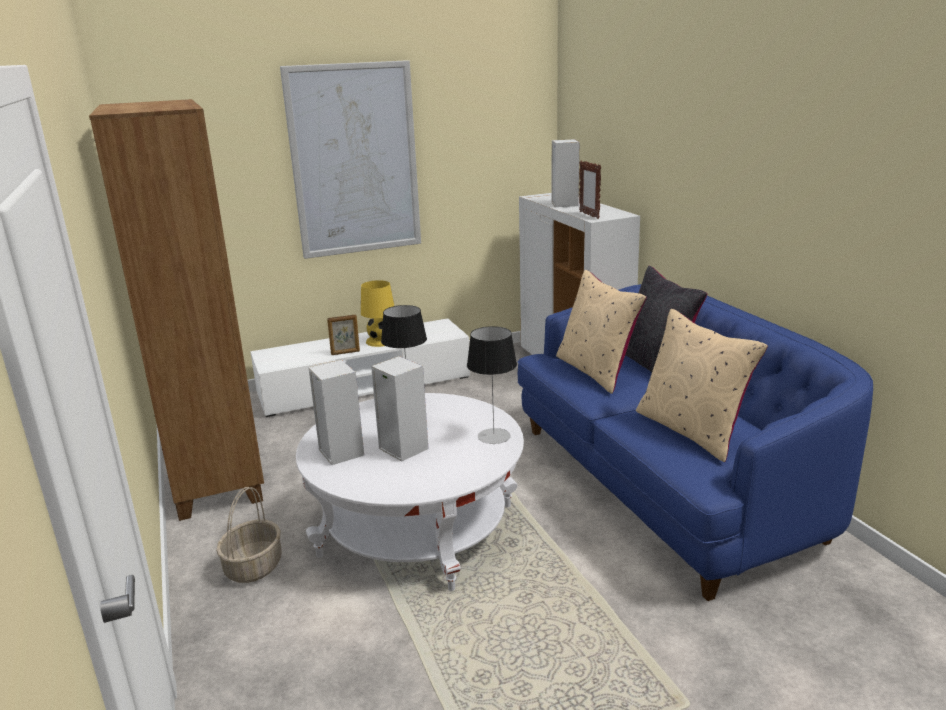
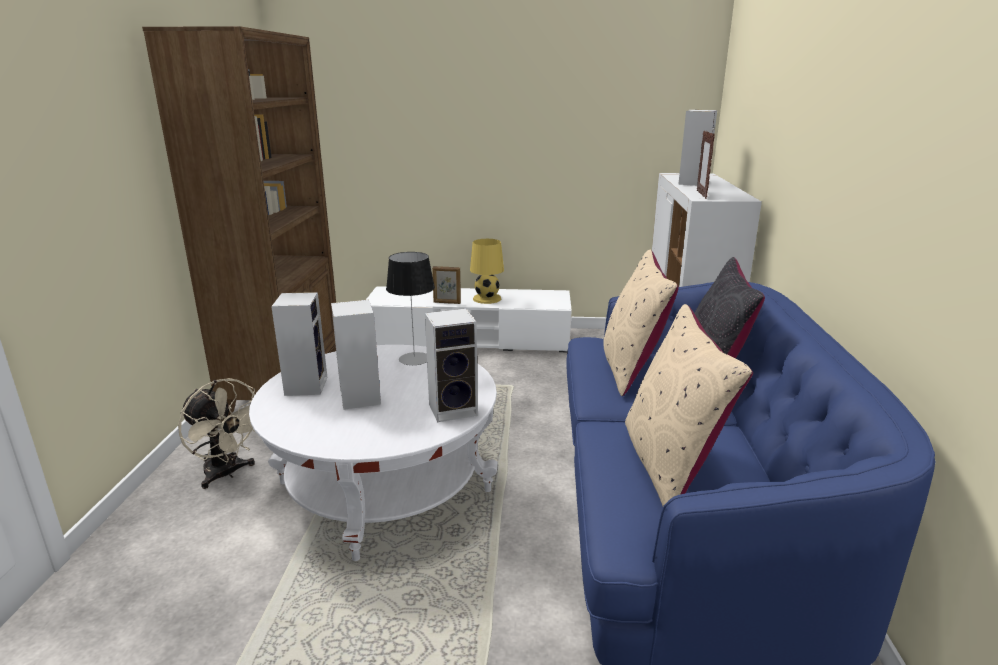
camera: 25 degrees right, 0 degrees up
basket [216,487,282,583] -> beige fan [178,378,255,489]
picture [280,60,421,259] -> none
table lamp [467,326,517,444] -> speaker [425,309,478,422]

